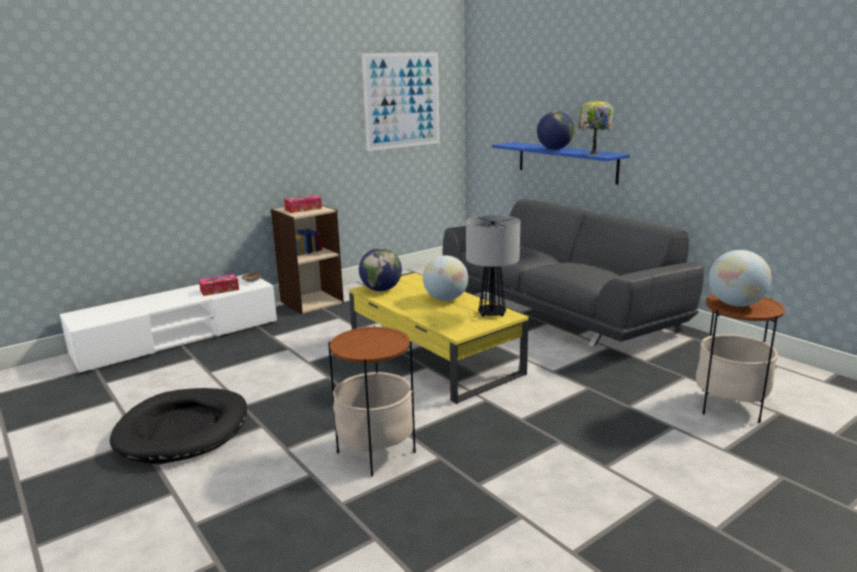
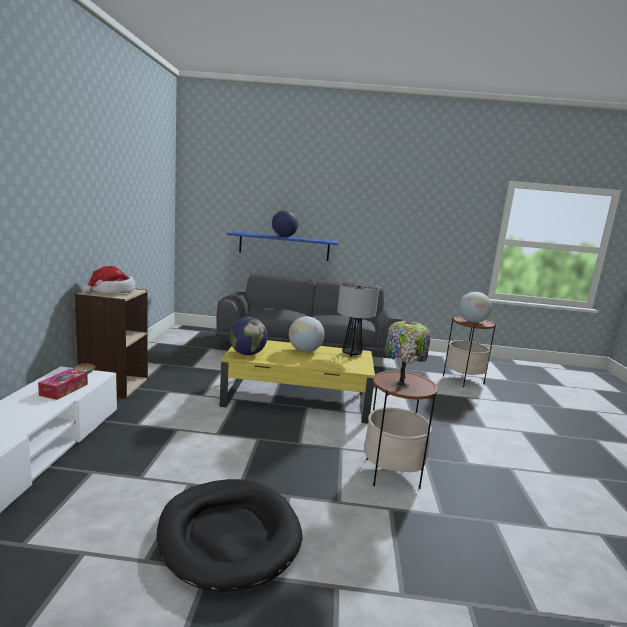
camera: 50 degrees left, 5 degrees down
tissue box [284,195,322,213] -> hat [83,266,135,294]
picture [361,52,440,151] -> none
table lamp [578,100,613,155] -> table lamp moved to [385,321,431,390]

